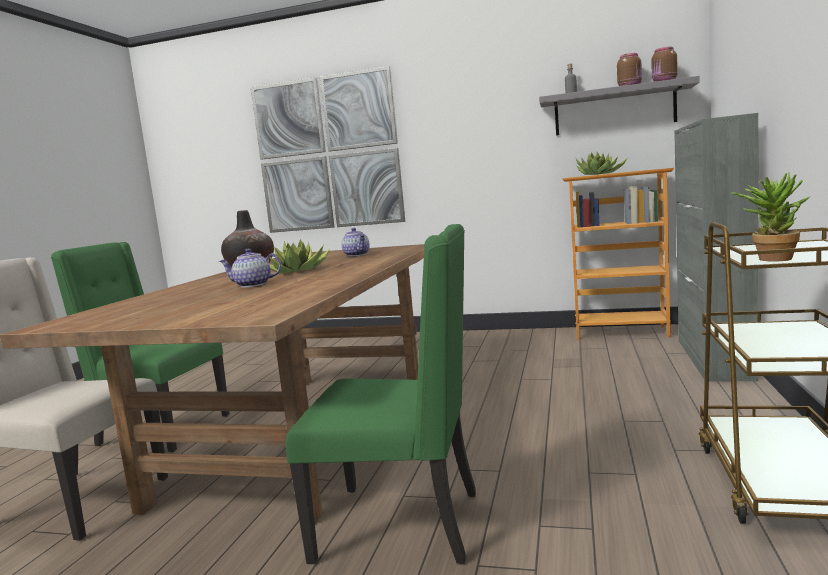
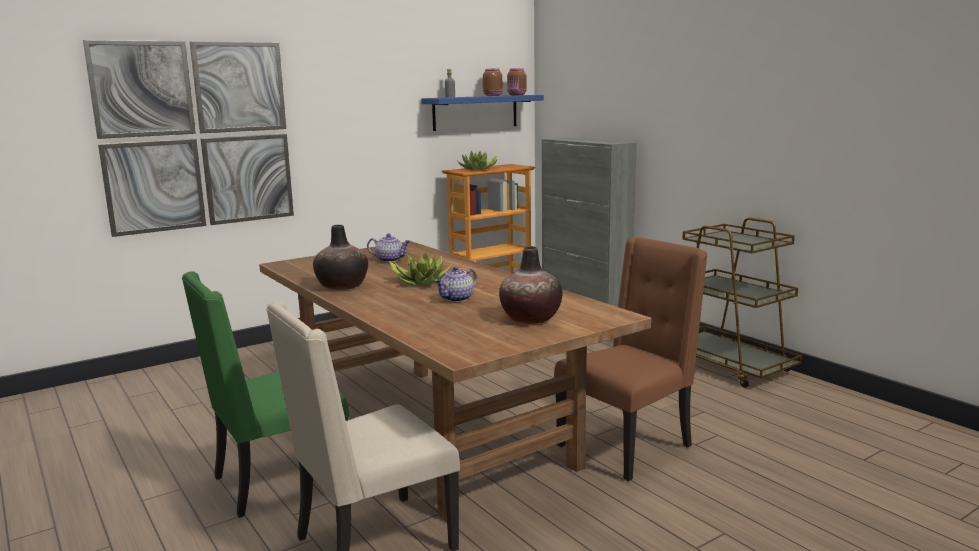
camera: 50 degrees left, 5 degrees up
green chair [286,224,476,564] -> brown chair [554,237,708,481]
grey shelf [539,76,700,136] -> blue shelf [421,95,544,131]
potted plant [732,172,809,262] -> none
none -> vase [499,246,563,324]

